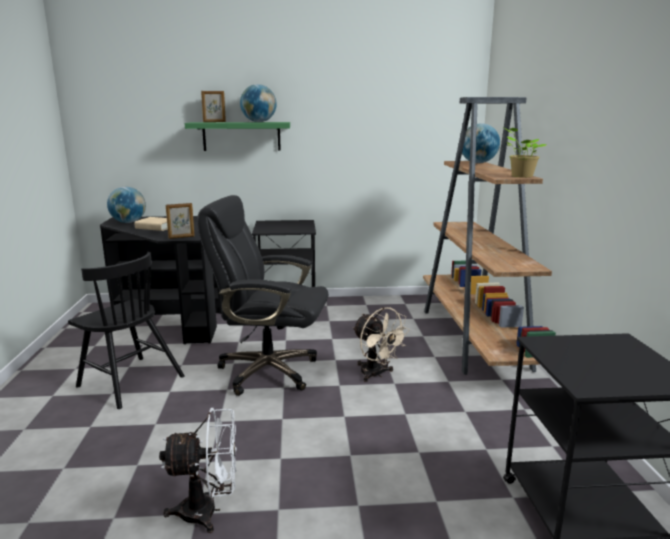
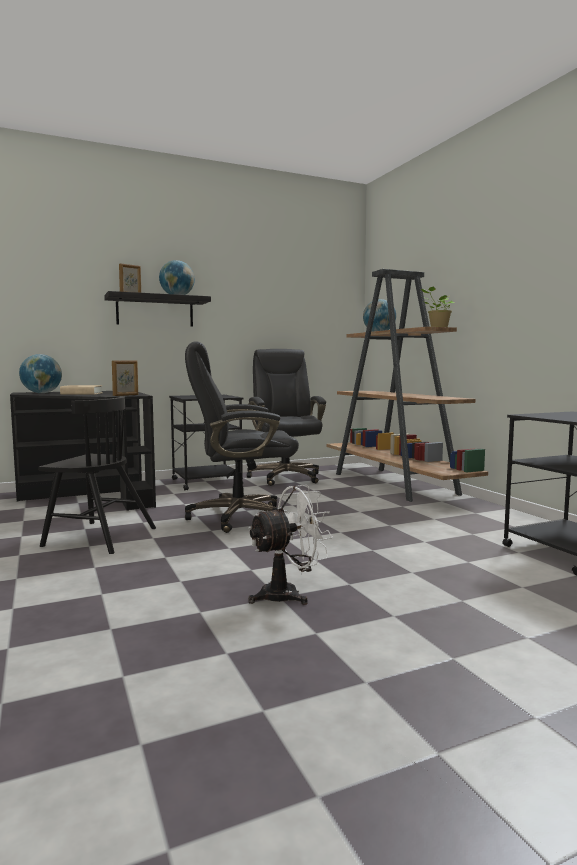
camera: 20 degrees left, 10 degrees down
green shelf [185,122,290,151] -> black shelf [104,291,211,327]
beige fan [353,307,410,382] -> none
none -> black office chair [247,349,326,486]

